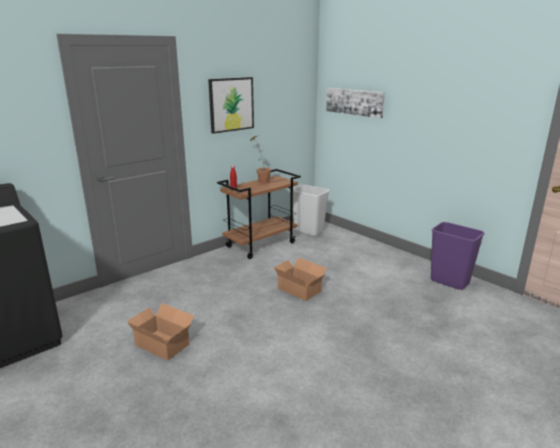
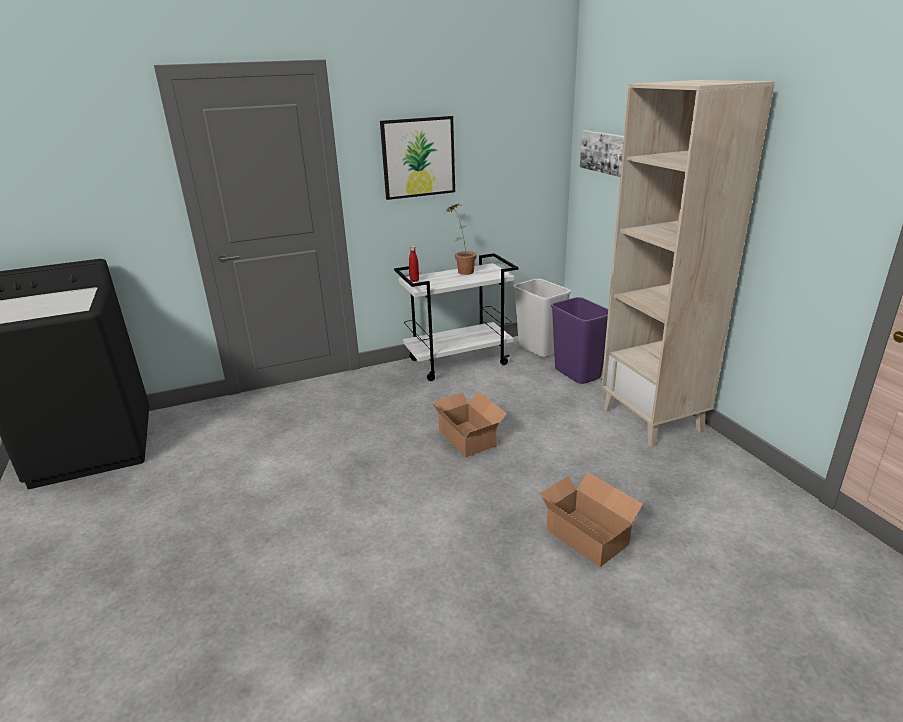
camera: 20 degrees right, 5 degrees up
cardboard box [127,303,194,361] -> cardboard box moved to [541,472,643,567]
brown cart [217,169,301,259] -> white cart [394,253,518,381]
purple trash can [431,222,484,290] -> purple trash can moved to [551,297,608,384]
none -> beige bookcase [601,80,775,447]

